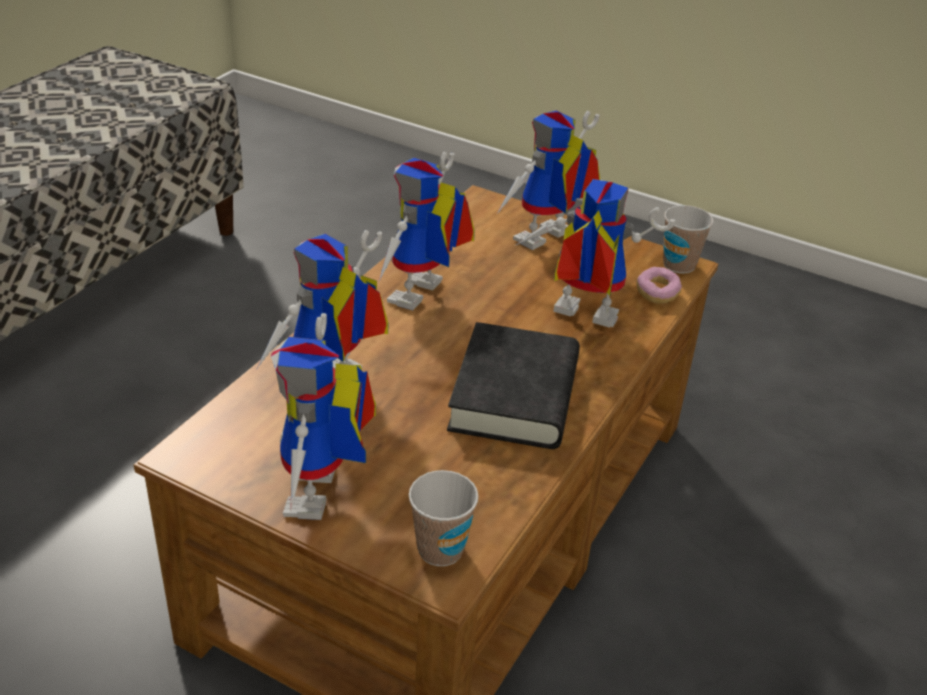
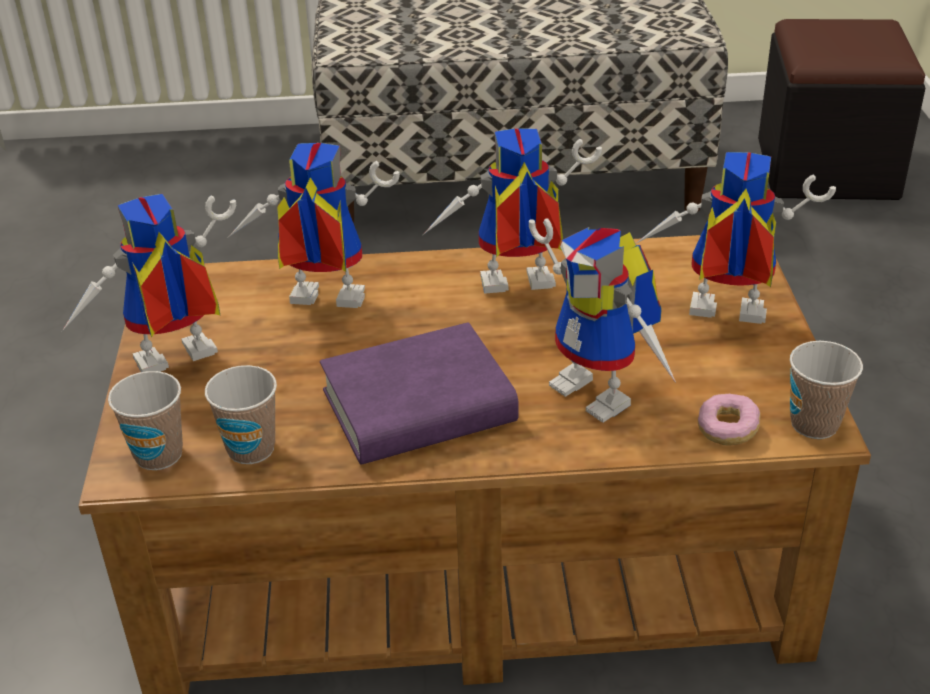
camera: 60 degrees right, 0 degrees up
black book [447,322,580,449] -> purple book [320,322,519,464]
toy robot [516,179,675,328] -> toy robot turned 150 degrees clockwise [529,218,676,423]
none -> cup [205,365,277,464]
none -> black ottoman [758,19,925,200]

